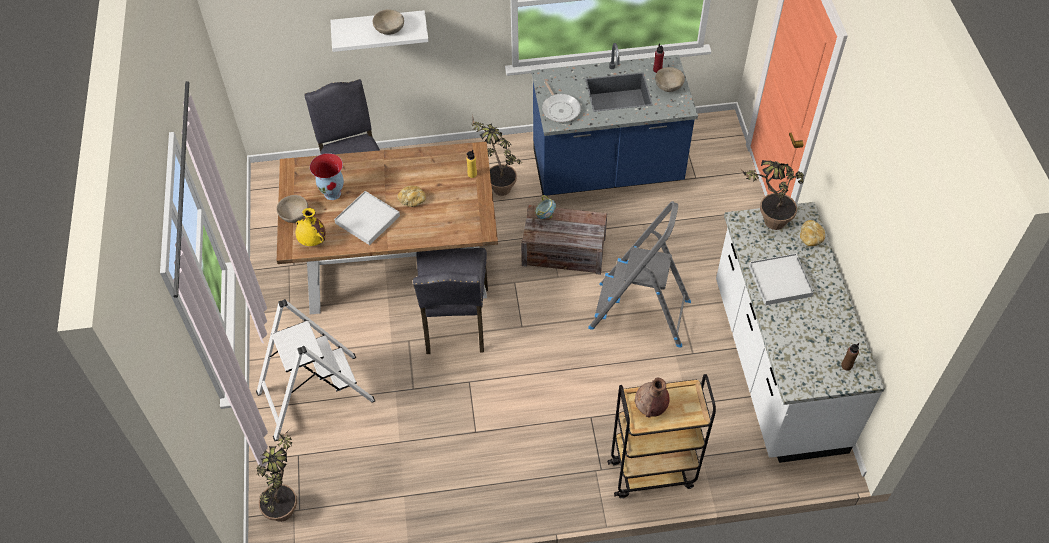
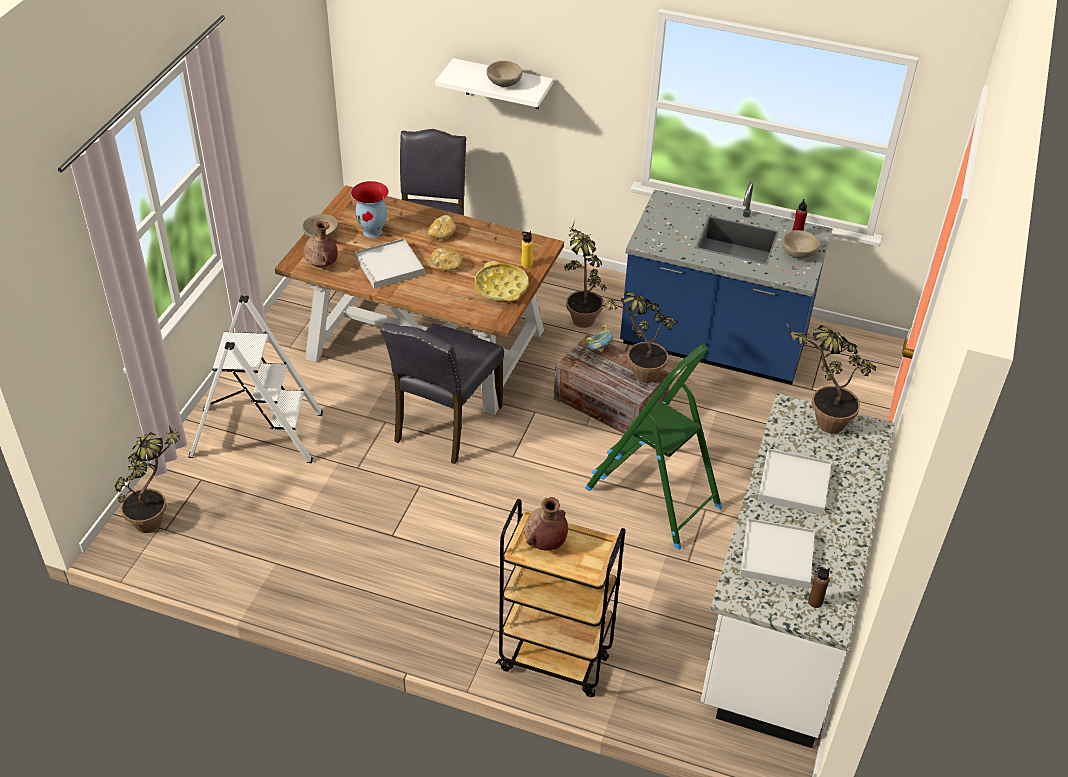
camera: 25 degrees right, 10 degrees down
yellow vase [296,208,326,246] -> brown vase [303,221,338,268]
frying pan [542,81,581,123] -> none
grey step ladder [588,201,691,348] -> green step ladder [585,343,722,550]
bread [800,220,825,246] -> bread moved to [428,215,456,239]
none -> yellow tray [475,261,529,301]
none -> potted plant [598,291,677,383]
none -> white tray [740,518,815,589]

